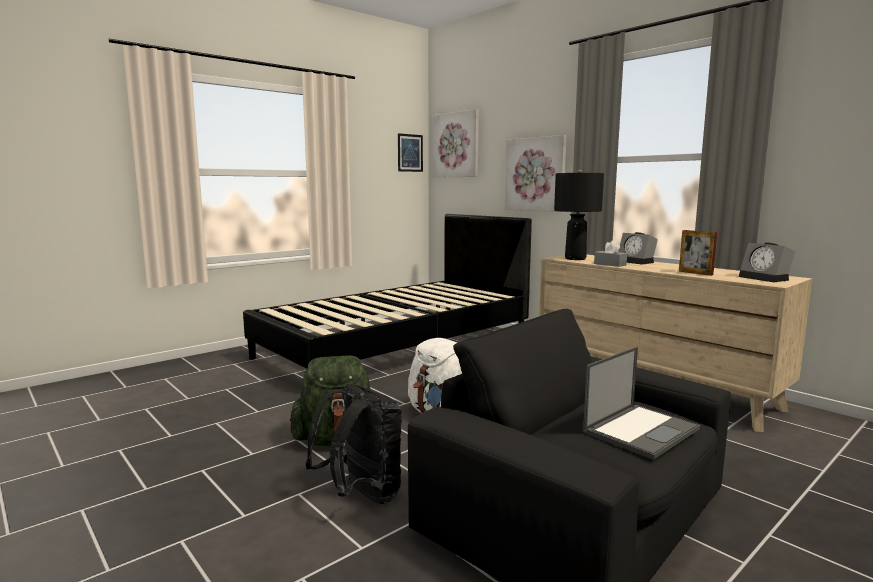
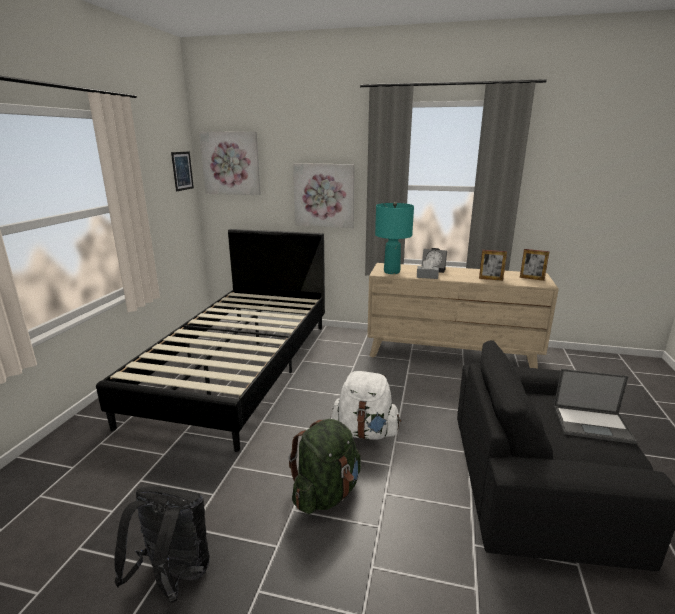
camera: 35 degrees left, 10 degrees up
black backpack [306,384,402,504] -> black backpack moved to [114,486,210,603]
black table lamp [554,169,604,260] -> turquoise table lamp [375,202,414,274]
laptop [583,347,700,460] -> laptop turned 90 degrees clockwise [554,369,636,444]
alarm clock [739,242,795,282] -> picture frame [520,249,550,281]

